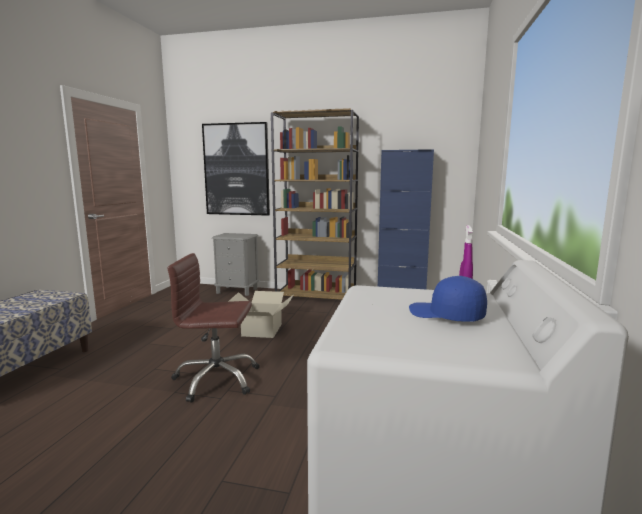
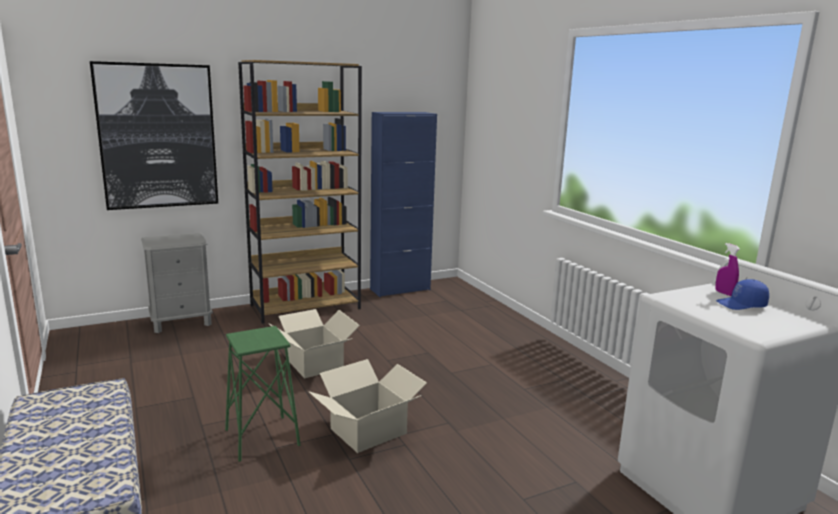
camera: 40 degrees left, 5 degrees up
brown office chair [167,253,260,403] -> cardboard box [309,359,427,453]
none -> green stool [225,326,301,462]

